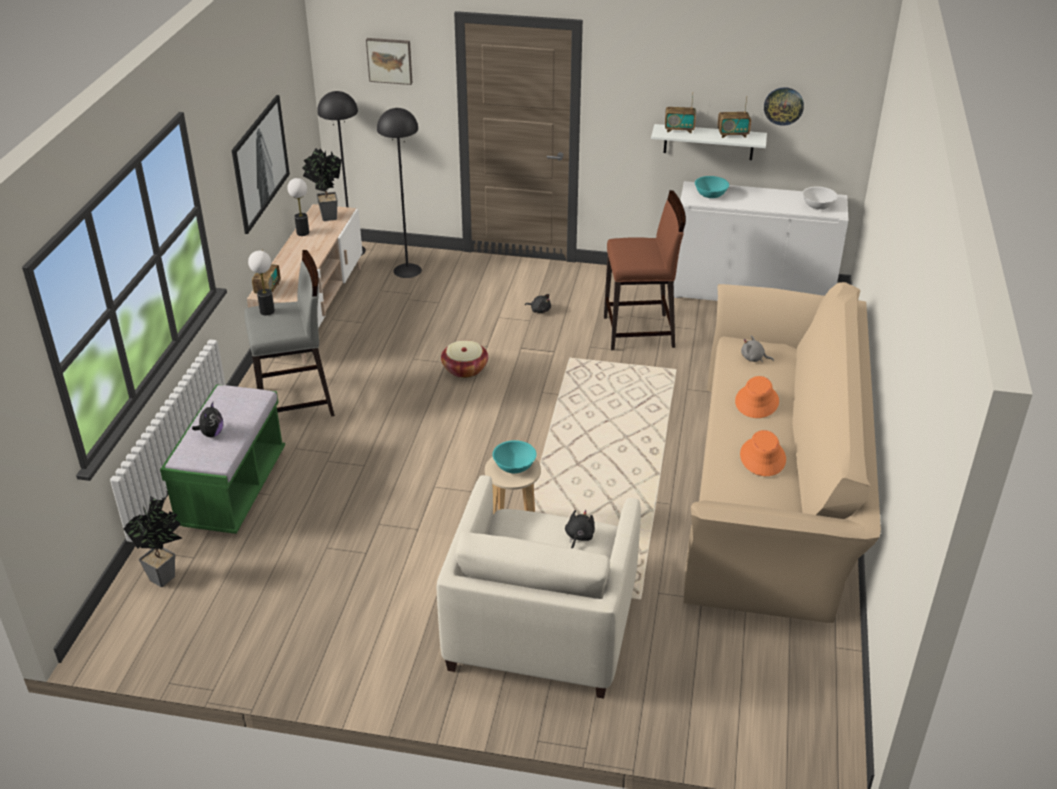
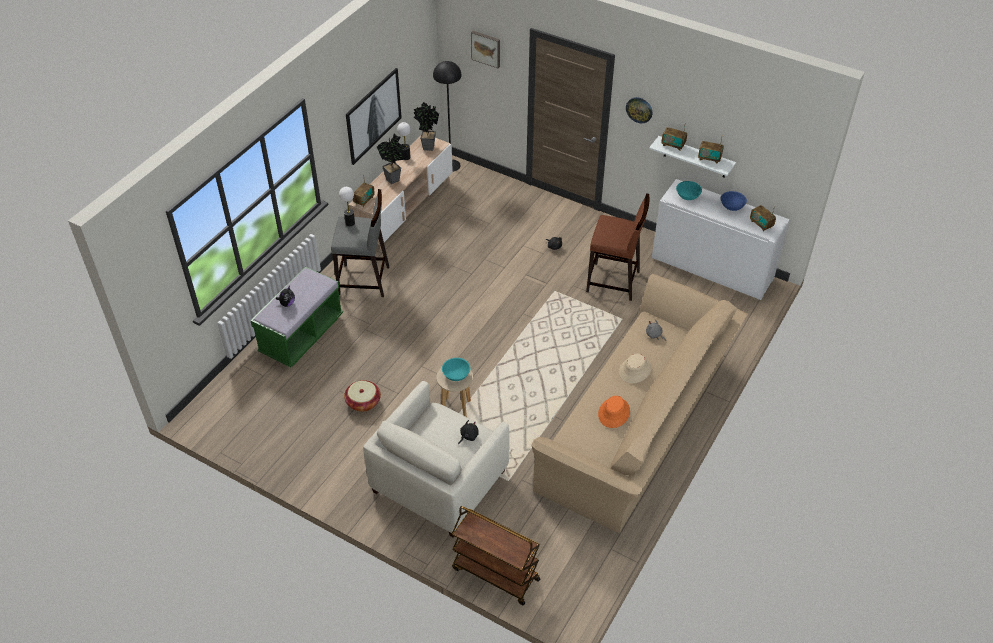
camera: 20 degrees right, 10 degrees up
potted plant [123,496,182,587] -> potted plant moved to [377,134,407,184]
black floor lamp [377,108,422,278] -> none
basket [441,340,488,378] -> basket moved to [344,380,381,412]
orange hat [735,376,779,418] -> beige hat [619,354,651,383]
wall clock [764,87,804,126] -> wall clock moved to [626,97,652,123]
white bowl [802,187,838,209] -> radio [750,205,776,231]
none -> brown cart [452,506,540,605]
none -> blue bowl [721,191,747,211]

